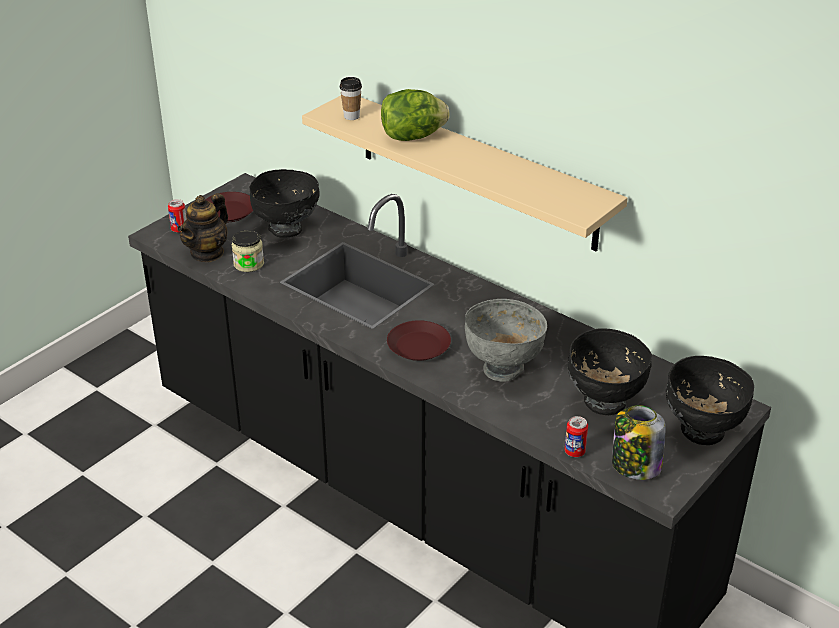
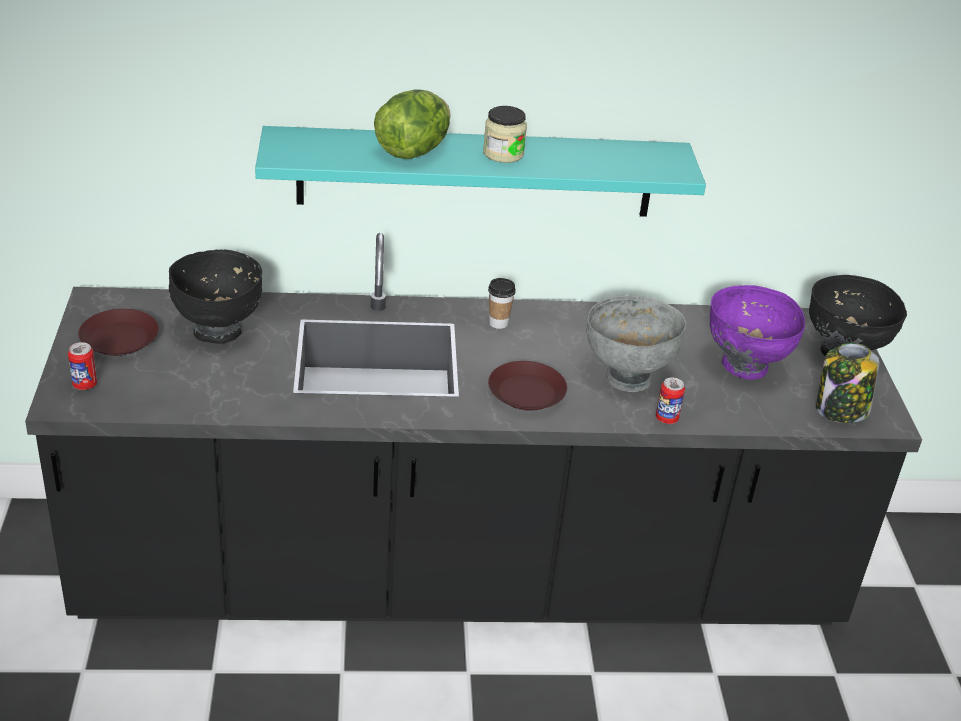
camera: 45 degrees left, 0 degrees up
teapot [177,193,228,262] -> none
jar [231,230,264,272] -> jar moved to [483,106,527,163]
beige shelf [302,96,628,251] -> turquoise shelf [255,126,706,217]
cup [340,77,362,120] -> cup moved to [488,278,516,329]
can [565,416,588,457] -> can moved to [656,377,685,424]
black bowl [568,328,652,415] -> purple bowl [710,285,805,380]

